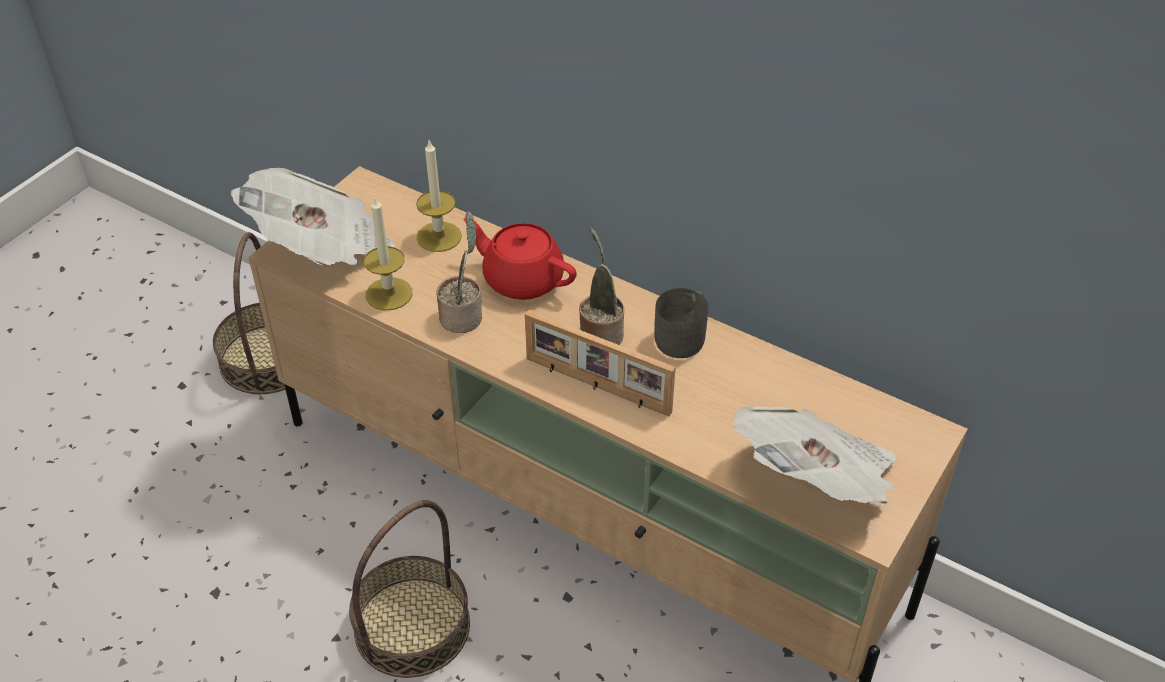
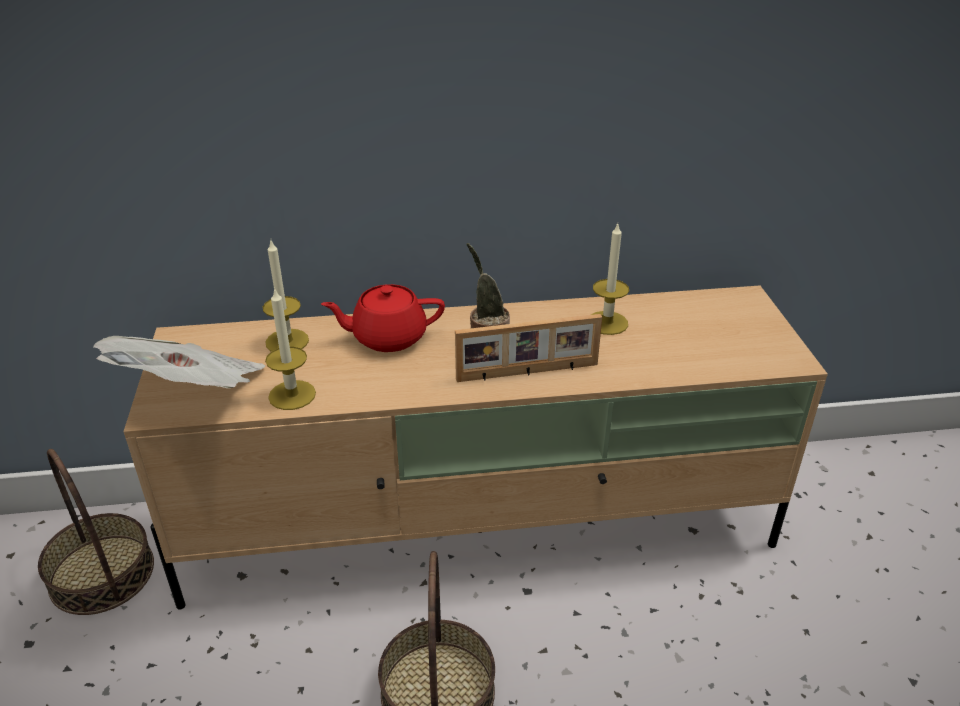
camera: 40 degrees left, 10 degrees down
potted plant [436,211,482,333] -> none
grey mug [654,288,709,358] -> none
newspaper [733,406,896,505] -> none
none -> candle [591,224,629,335]

